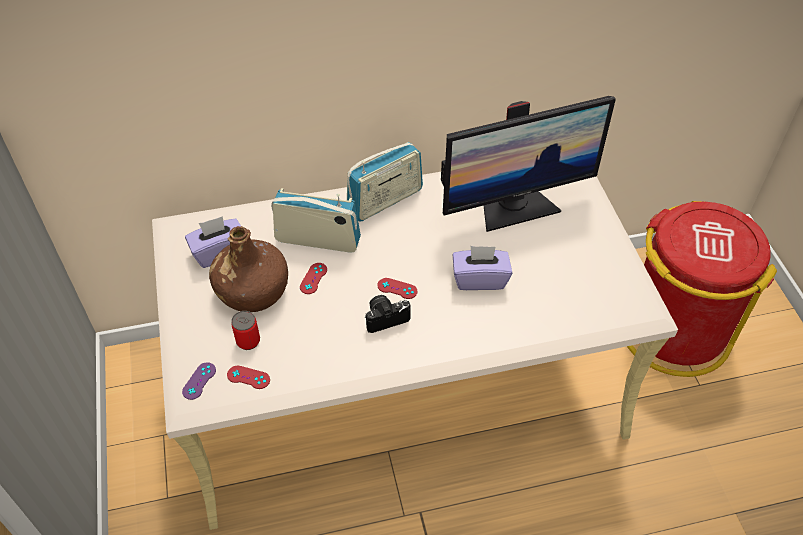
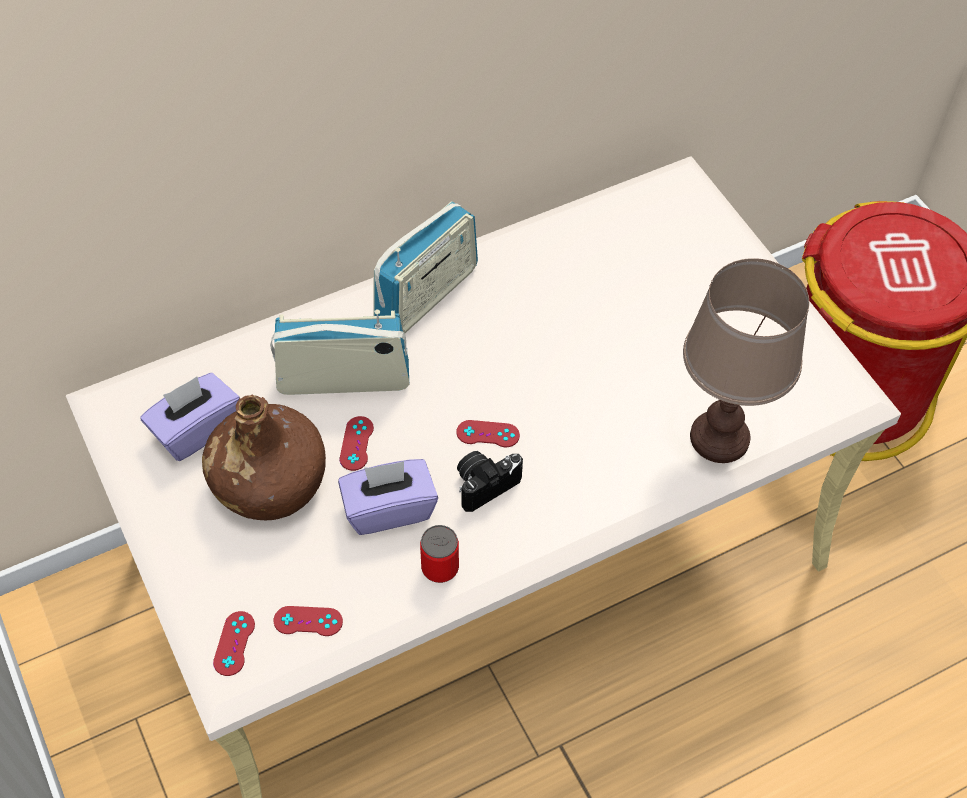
camera: 15 degrees left, 5 degrees up
purple game controller [182,362,216,400] -> red game controller [213,611,255,676]
can [231,311,260,350] -> can moved to [420,525,459,583]
monitor [441,96,616,232] -> none
purple tissue box [453,246,512,290] -> purple tissue box moved to [338,459,438,535]
none -> brown table lamp [683,258,809,463]

